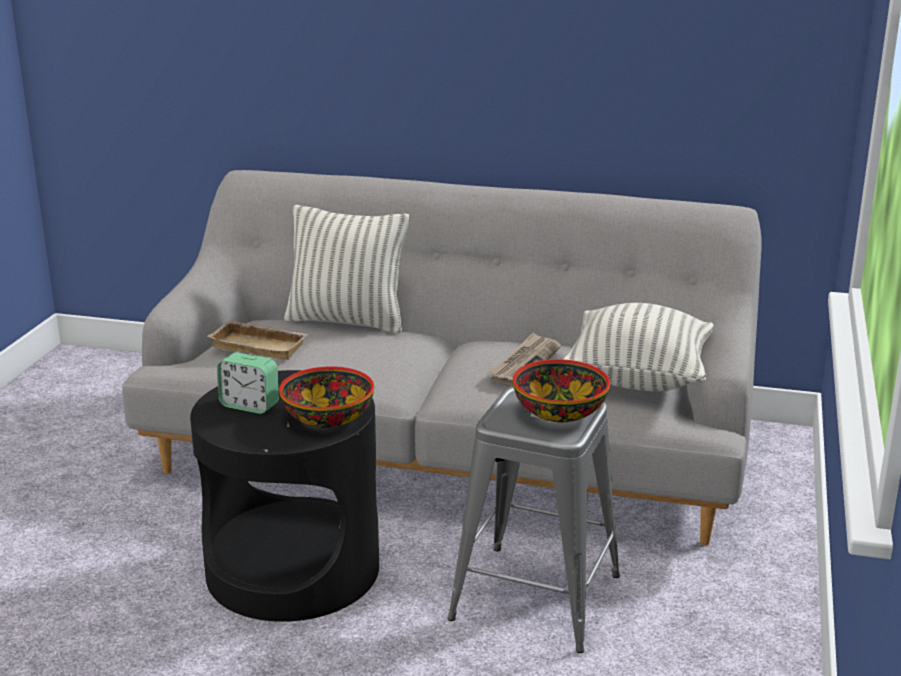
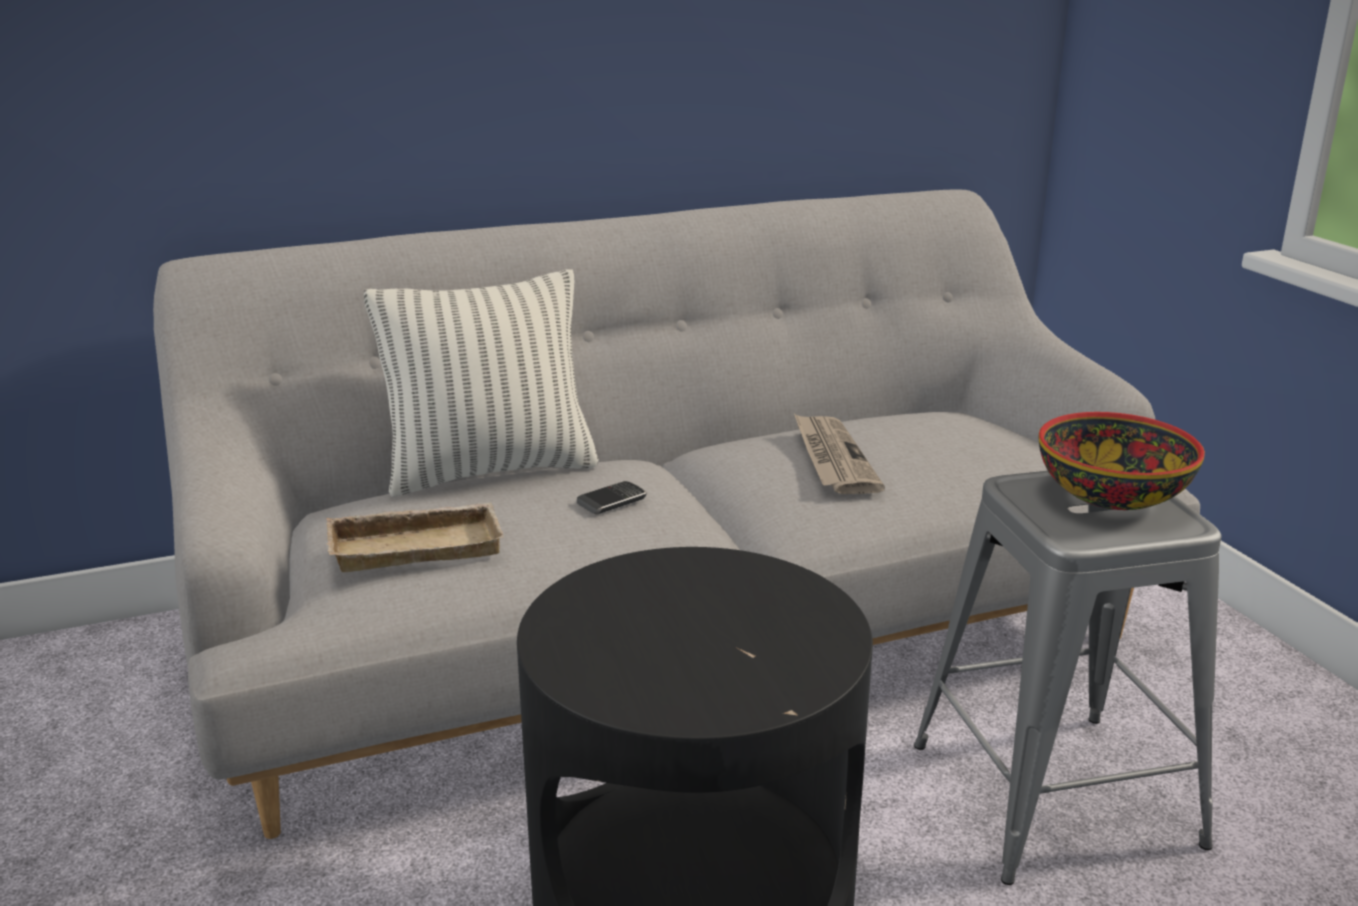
camera: 35 degrees left, 0 degrees up
alarm clock [217,352,279,414] -> none
bowl [279,366,374,428] -> none
pillow [563,303,714,392] -> none
none -> phone [577,481,647,515]

